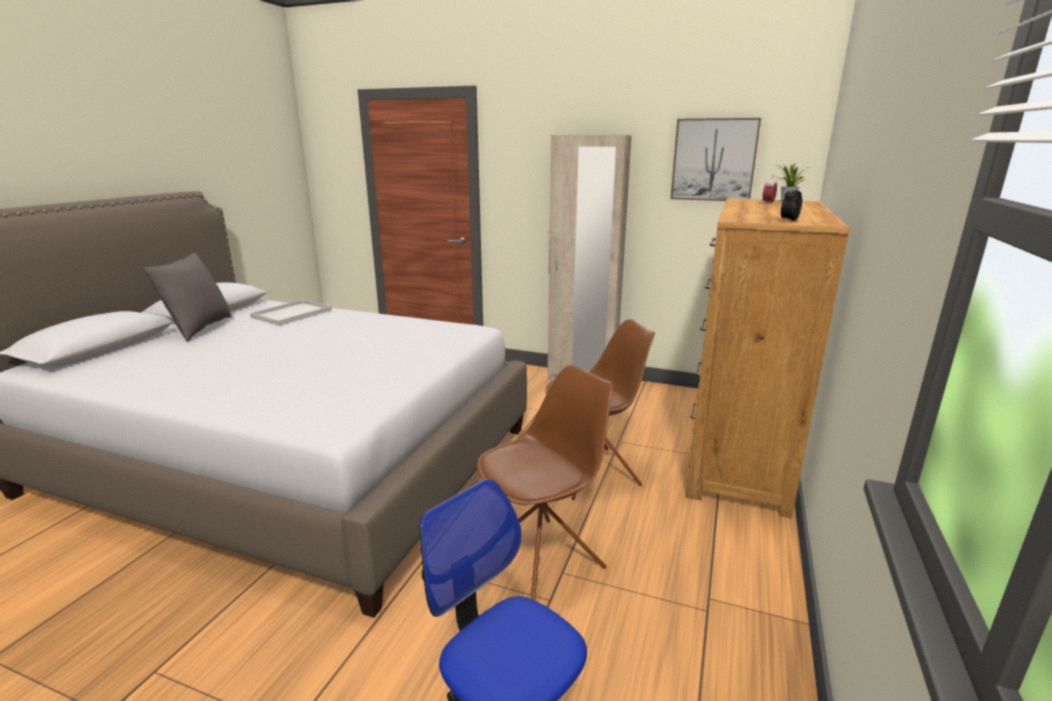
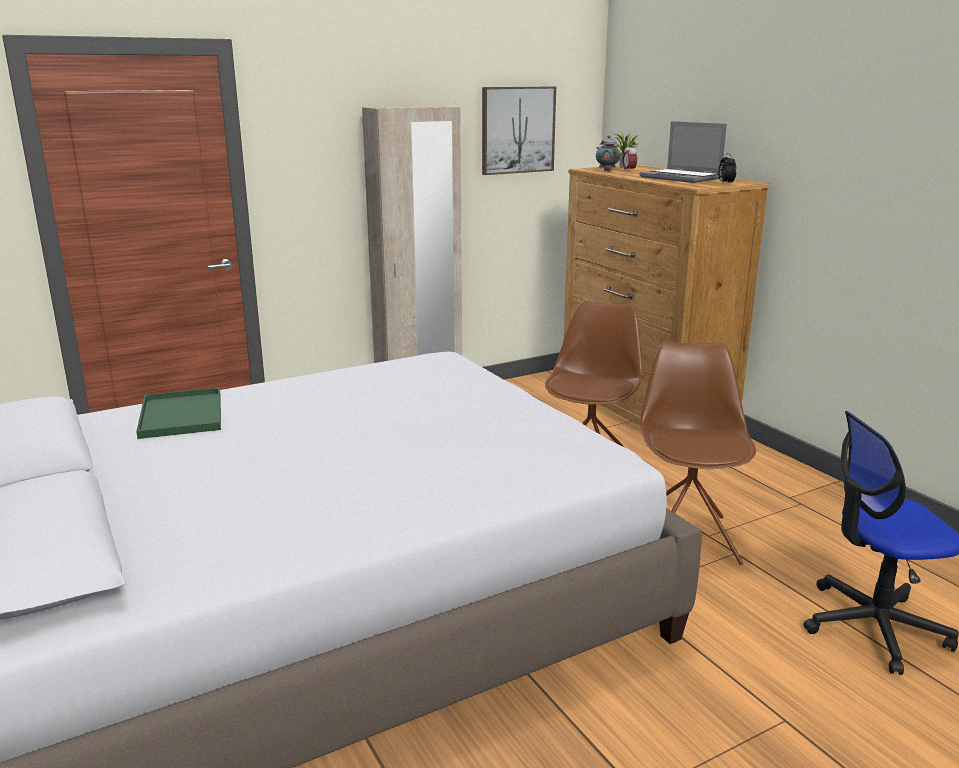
camera: 50 degrees left, 0 degrees up
grey pillow [142,253,232,342] -> none
white tray [250,299,332,326] -> green tray [136,387,221,439]
none -> teapot [596,135,620,171]
none -> laptop [640,121,727,183]

